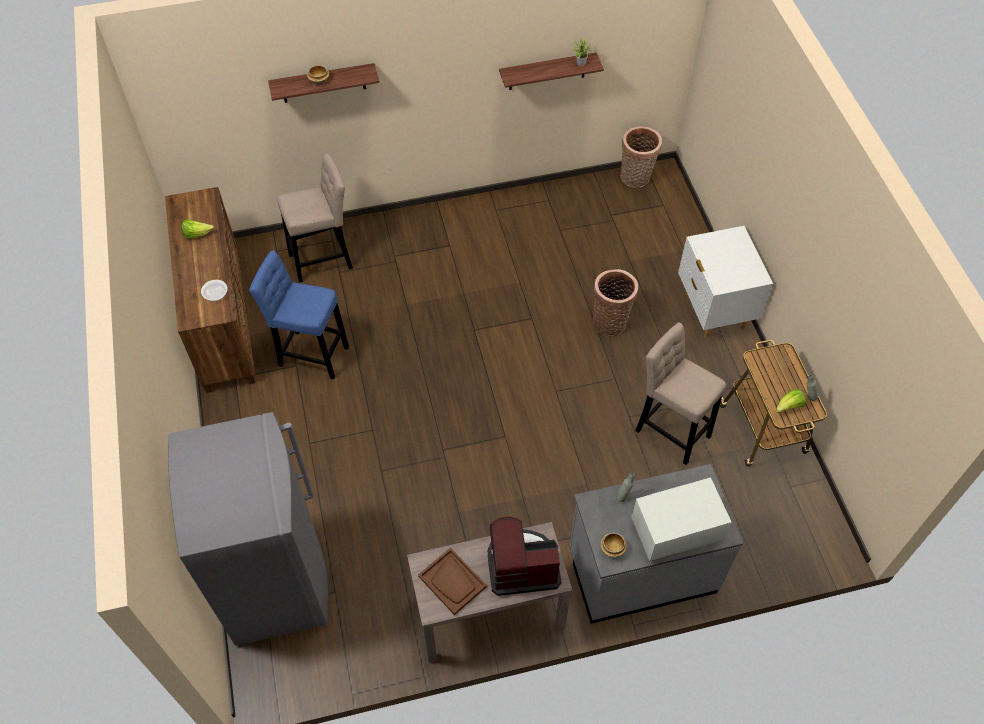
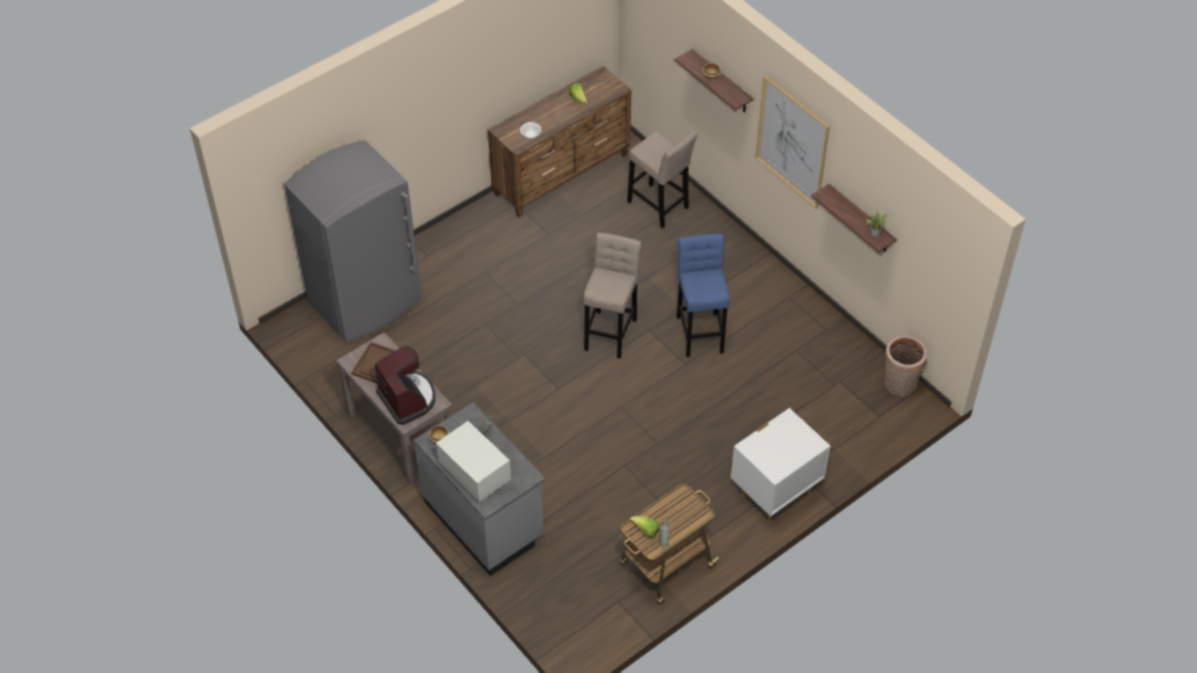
camera: 65 degrees right, 5 degrees down
blue stool [249,250,349,380] -> blue stool moved to [676,234,730,357]
basket [593,269,638,337] -> none
beige stool [635,323,726,465] -> beige stool moved to [583,232,642,358]
none -> picture [756,76,830,208]

